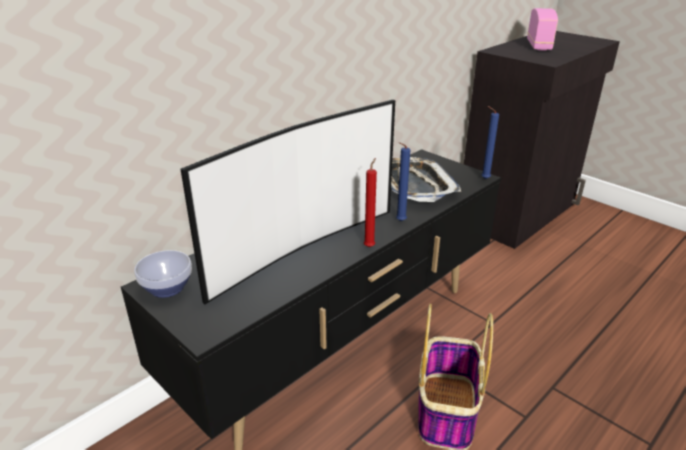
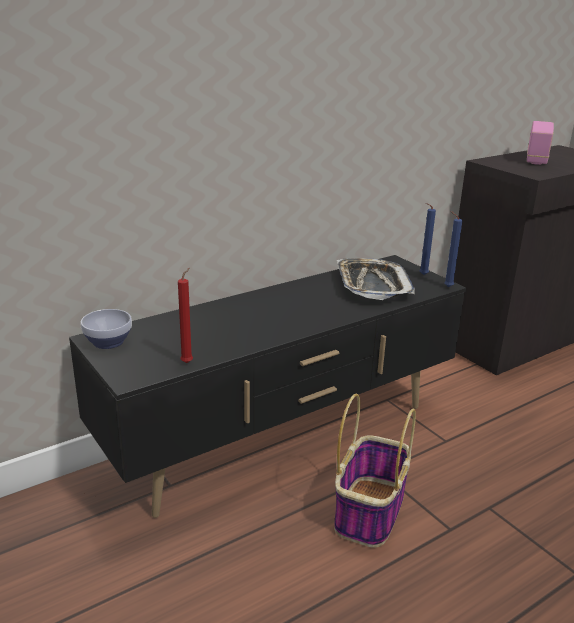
camera: 10 degrees right, 5 degrees down
television [180,100,395,304] -> none
red candle [364,158,377,247] -> red candle moved to [178,268,193,363]
blue candle [396,142,411,221] -> blue candle moved to [420,203,436,275]

